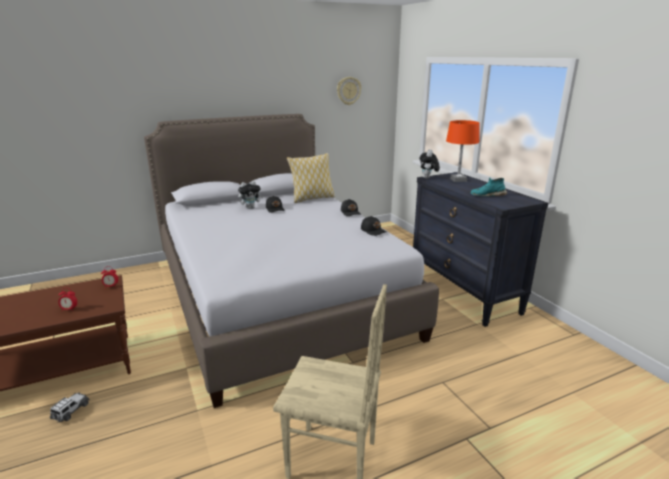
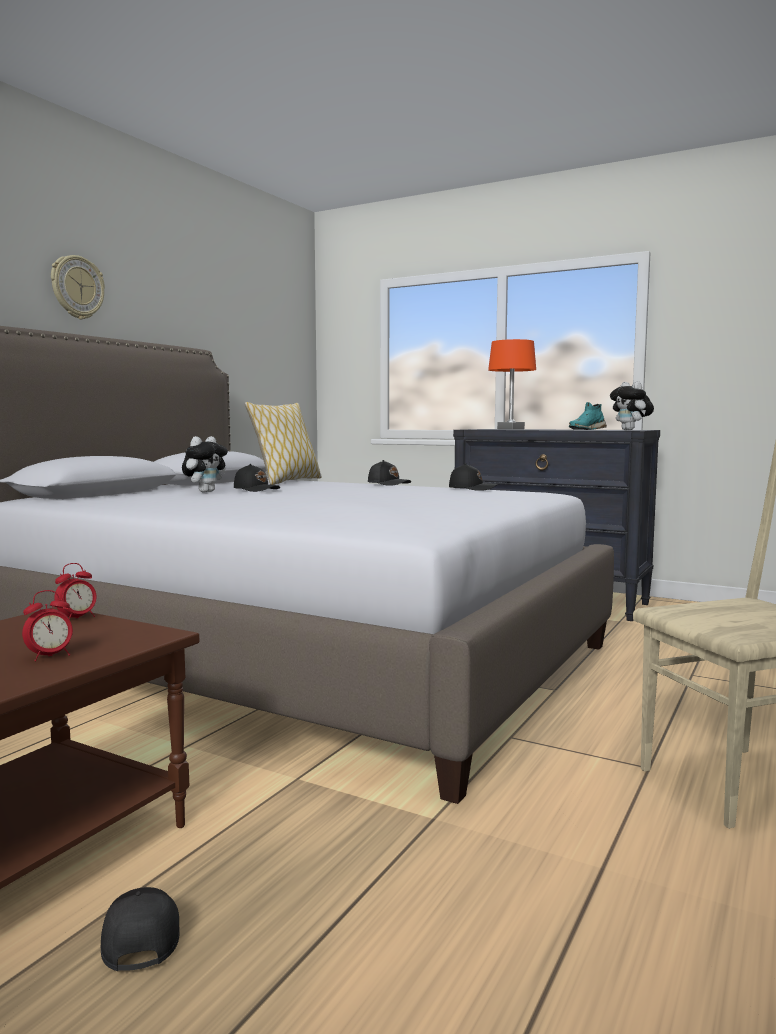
camera: 35 degrees left, 15 degrees down
toy car [50,392,90,423] -> black cap [101,887,180,971]
wall clock [337,77,361,105] -> wall clock moved to [51,255,105,319]
plush toy [419,149,440,179] -> plush toy moved to [610,381,654,430]

